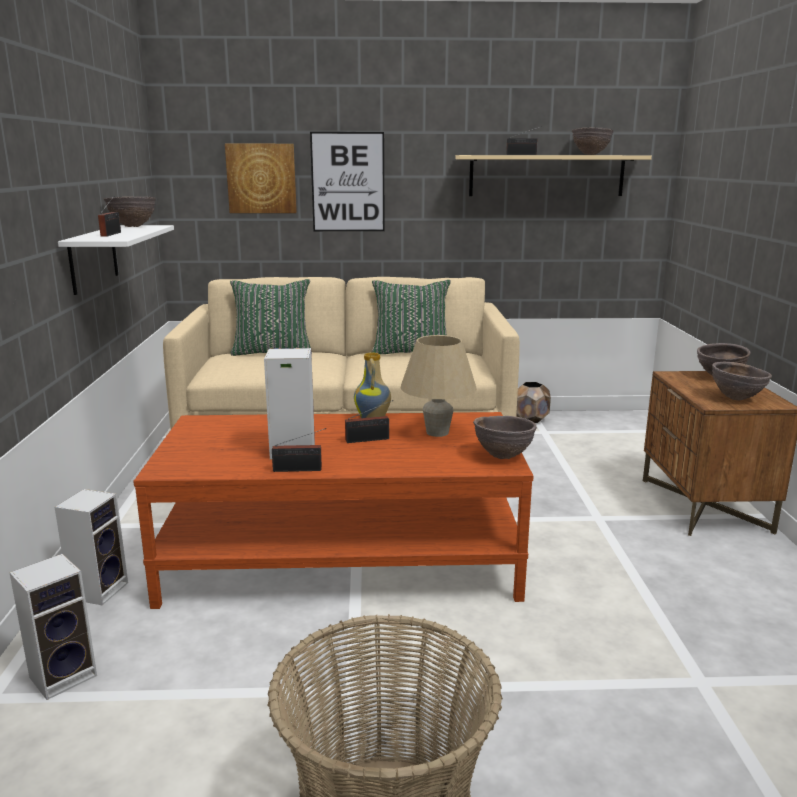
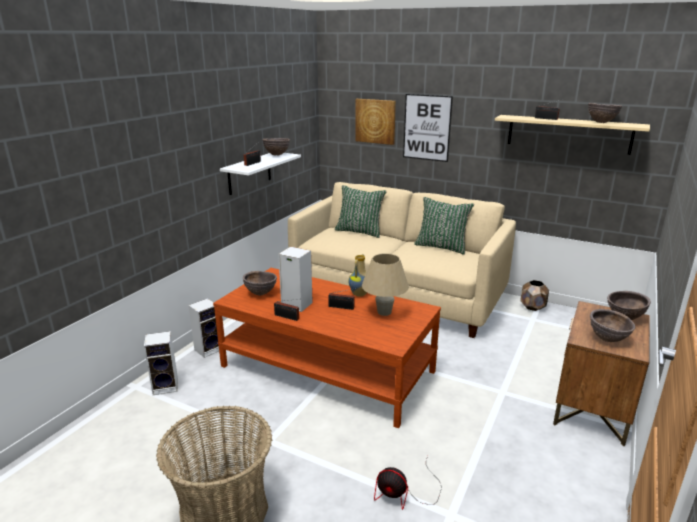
camera: 30 degrees right, 5 degrees up
brown bowl [473,416,537,459] -> brown bowl moved to [243,271,277,296]
none -> fan [374,456,442,510]

